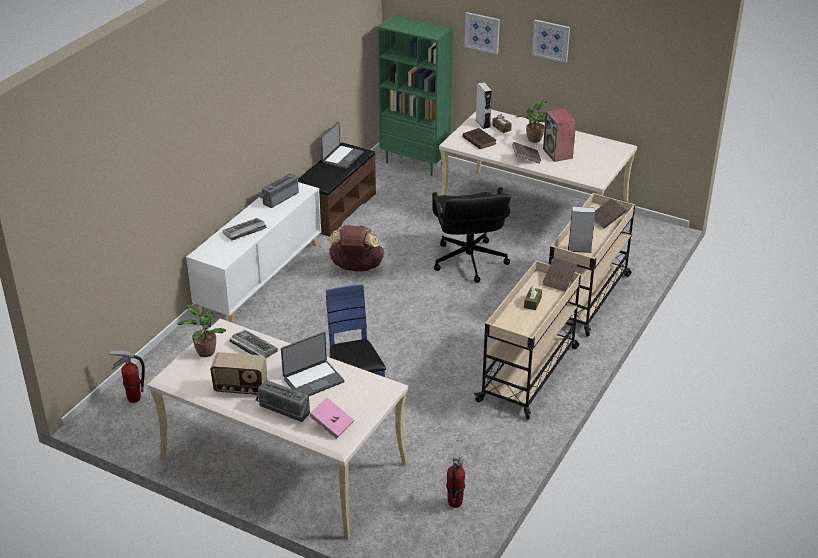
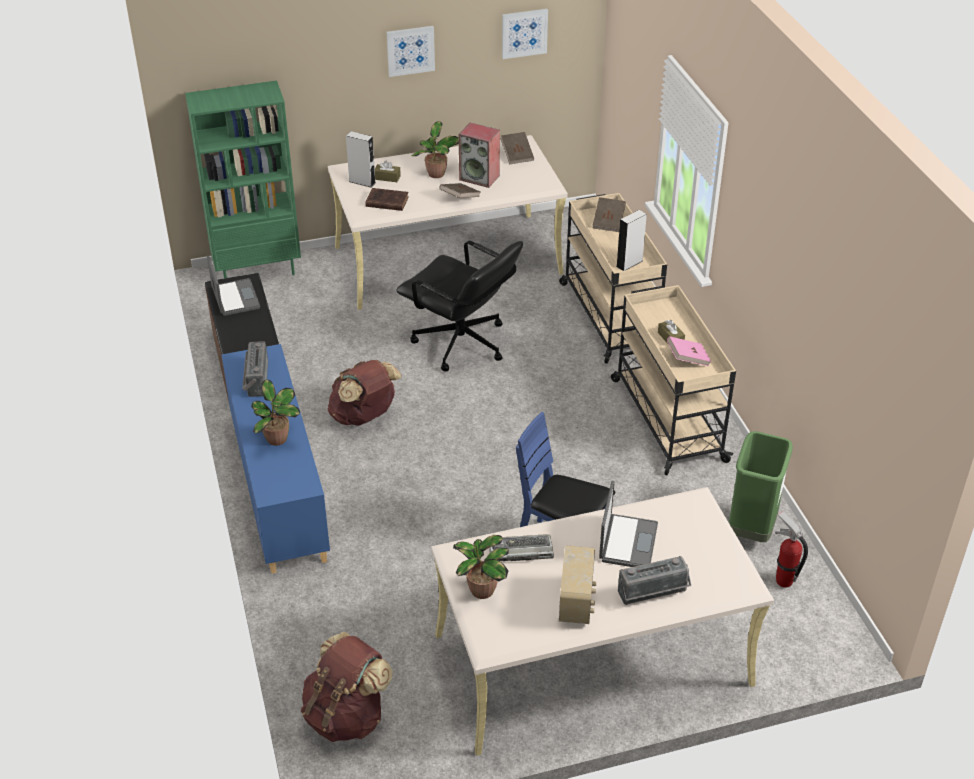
camera: 45 degrees left, 5 degrees up
fire extinguisher [109,350,145,403] -> brown backpack [301,632,393,742]
white cabinet [186,182,321,323] -> blue cabinet [221,344,330,574]
radio [210,352,267,395] -> radio turned 45 degrees counterclockwise [559,545,596,624]
keyboard [223,218,266,241] -> potted plant [251,379,300,446]
pink book [309,397,354,439] -> pink book moved to [667,336,711,366]
picture [464,12,500,54] -> picture moved to [502,9,548,59]
brown book [543,258,577,291] -> brown book moved to [500,132,534,164]
none -> green trash can [729,431,793,542]

